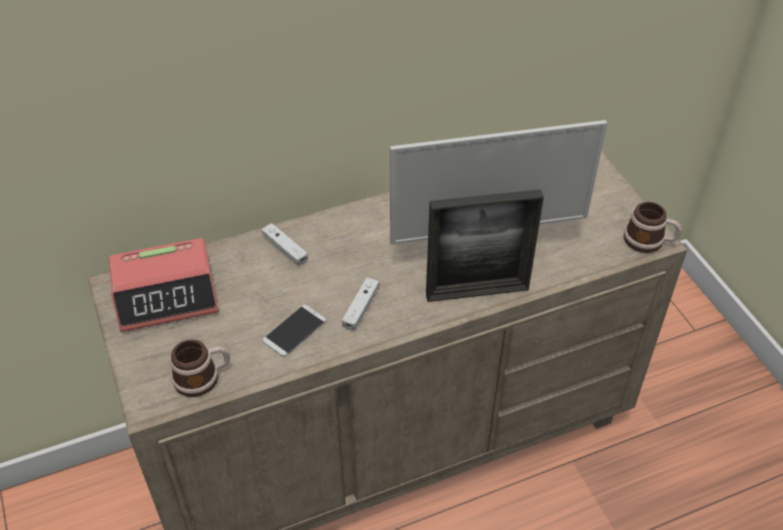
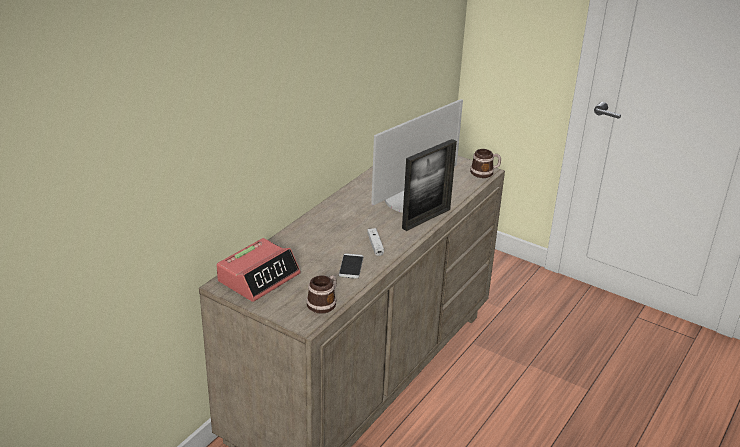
camera: 35 degrees left, 15 degrees down
white game controller [262,223,308,266] -> none

